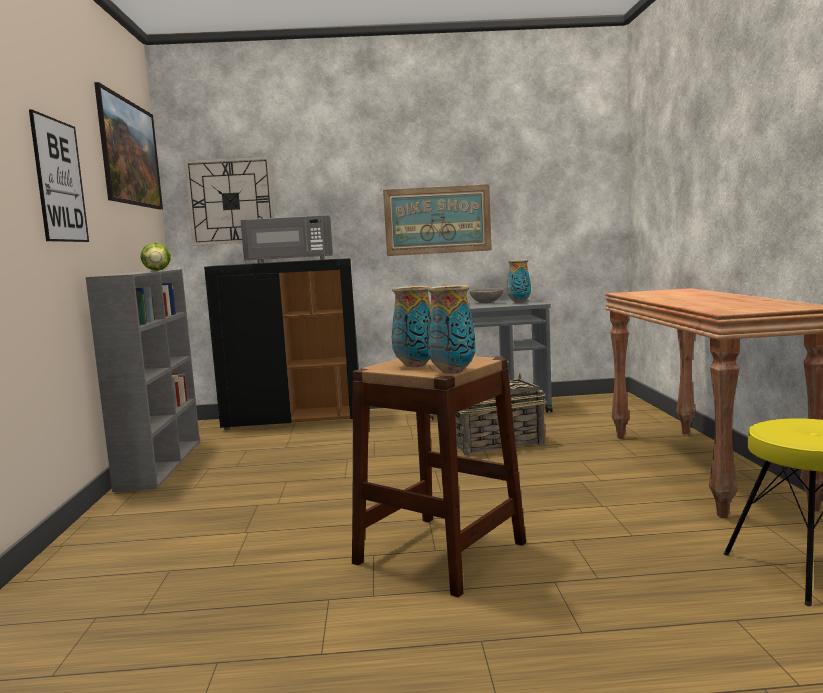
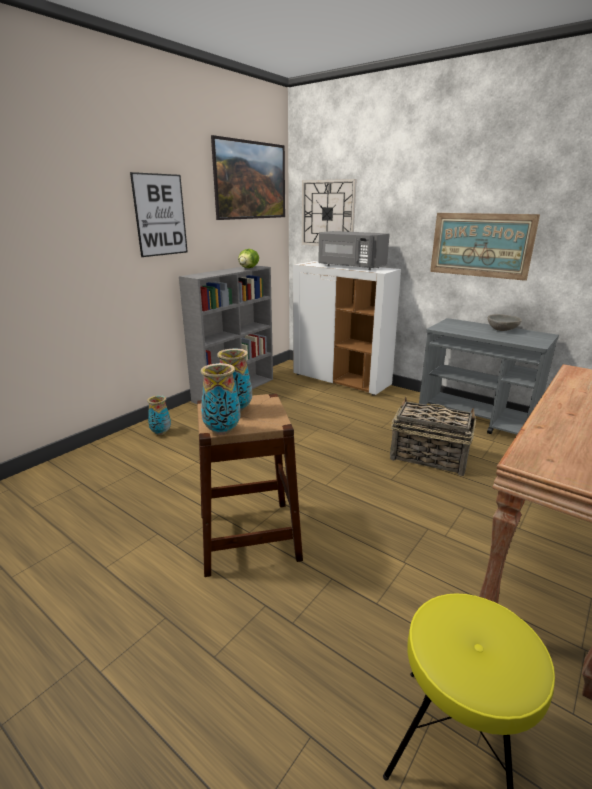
camera: 40 degrees right, 15 degrees up
black cabinet [204,258,359,430] -> white cabinet [293,261,401,396]
vase [507,260,531,303] -> vase moved to [147,395,171,435]

